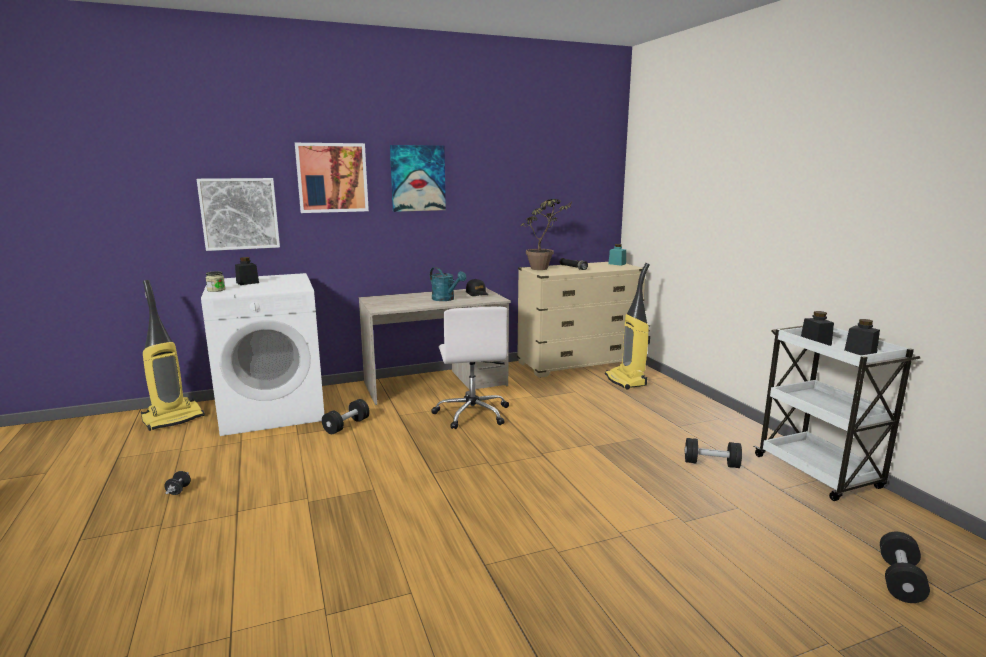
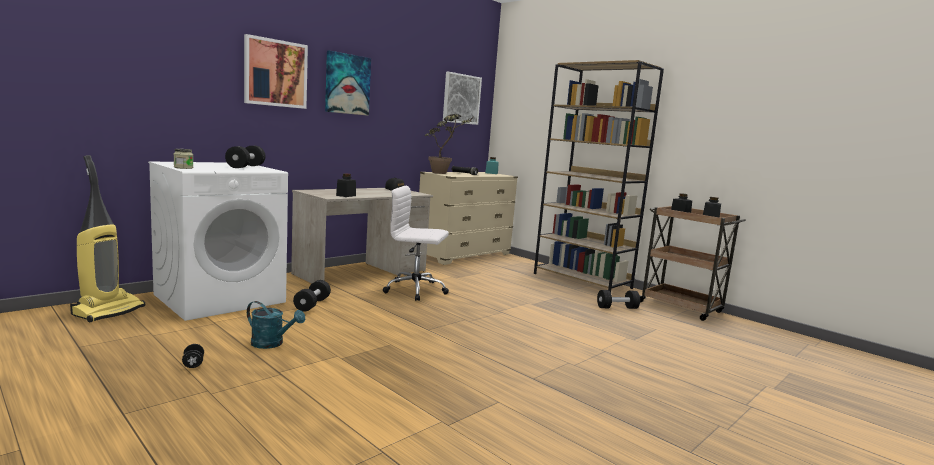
camera: 25 degrees left, 5 degrees down
picture [197,178,280,251] -> picture moved to [443,72,482,125]
black jar [235,257,259,285] -> black jar moved to [336,174,356,197]
turquoise watering can [430,267,466,301] -> turquoise watering can moved to [247,301,305,349]
white office chair [431,306,509,429] -> white office chair turned 135 degrees clockwise [383,186,449,301]
vacuum cleaner [605,263,650,390] -> none
white cart [753,326,920,501] -> brown cart [640,206,746,321]
black dumbbell [880,532,930,603] -> black dumbbell moved to [225,146,266,168]
none -> brown bookcase [534,60,664,292]

